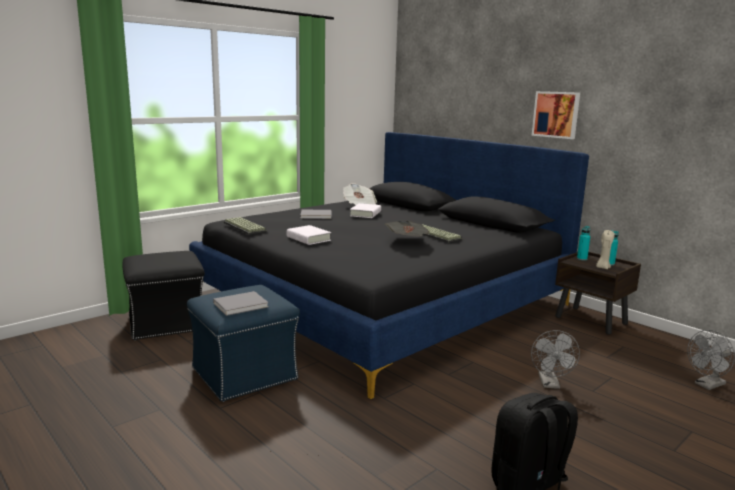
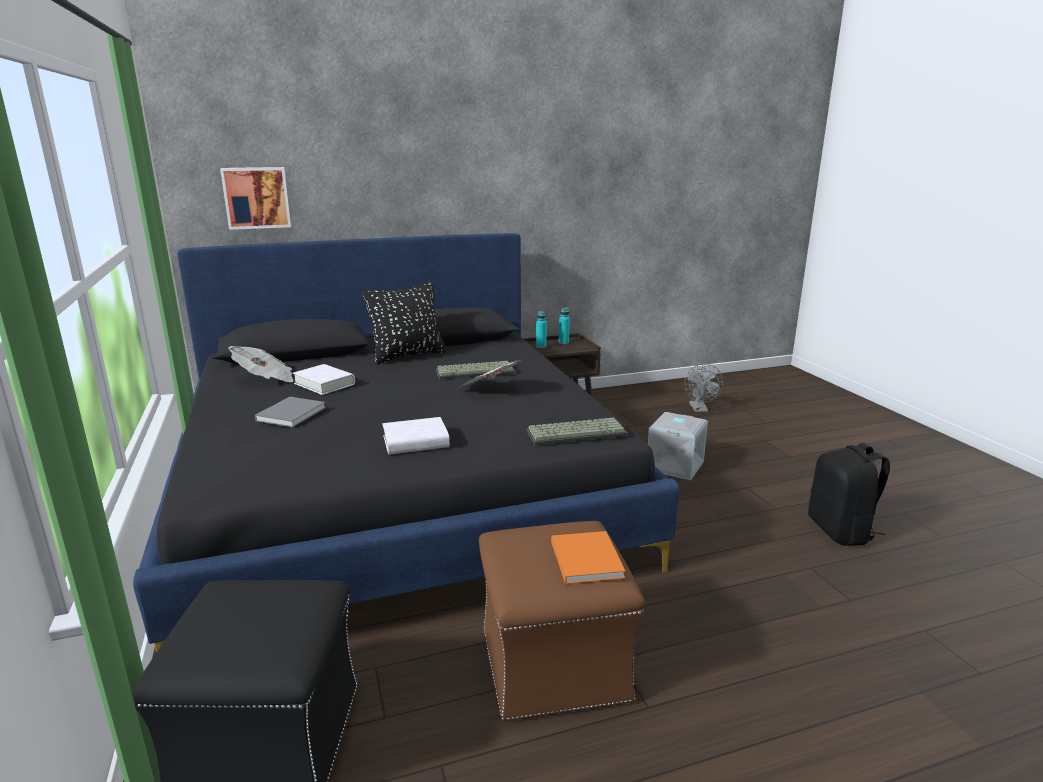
camera: 65 degrees left, 5 degrees up
blue ottoman [187,285,300,402] -> brown ottoman [479,521,645,721]
grey book [213,291,269,316] -> orange book [551,531,626,584]
keyboard [223,217,267,235] -> keyboard moved to [526,418,628,445]
grey fan [531,330,580,389] -> grey storage box [648,412,708,480]
picture [532,91,580,139] -> picture moved to [220,167,291,230]
beige candle [596,230,615,269] -> none
none -> black pillow [362,283,446,364]

